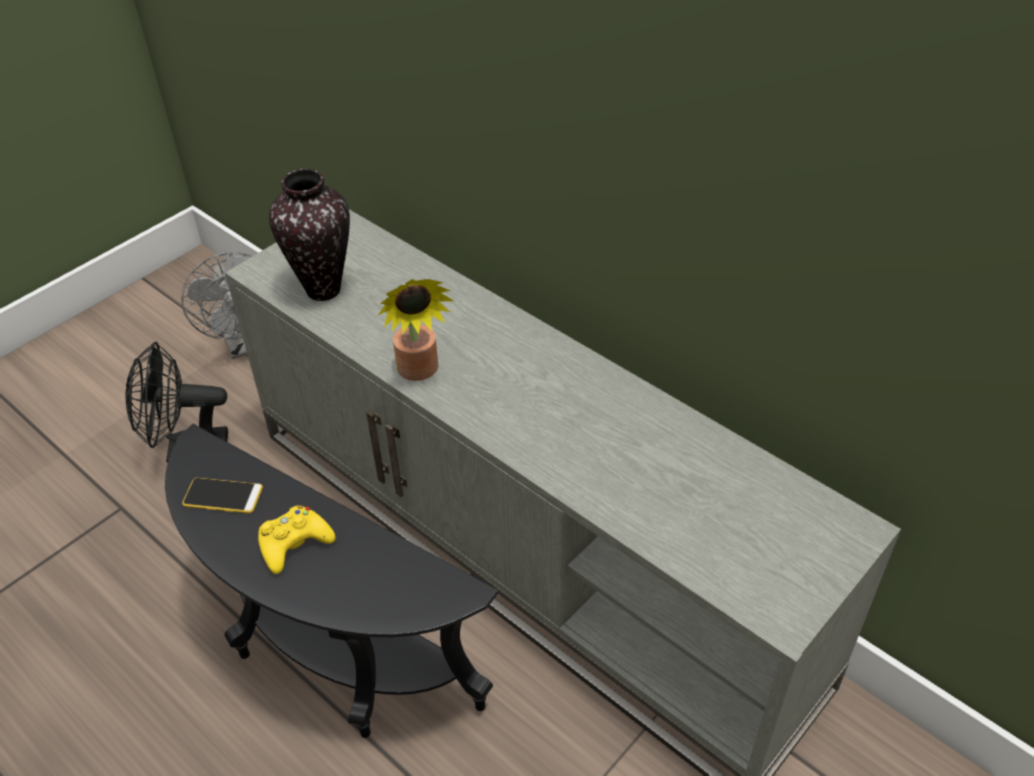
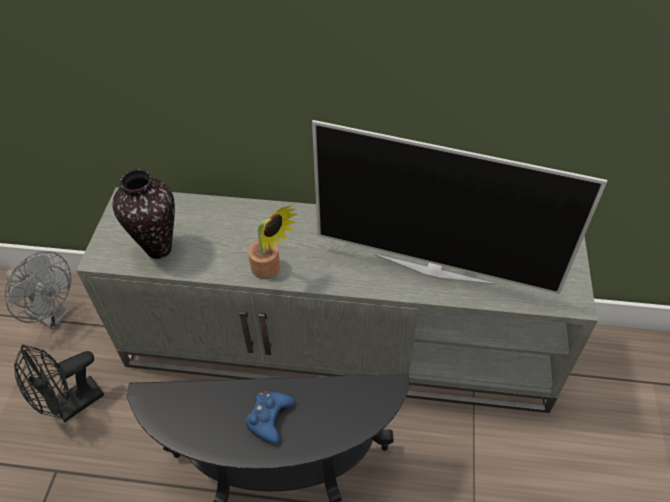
camera: 35 degrees left, 5 degrees up
phone [182,477,263,513] -> none
yellow game controller [258,505,336,574] -> blue game controller [246,391,294,444]
none -> television [312,120,607,294]

